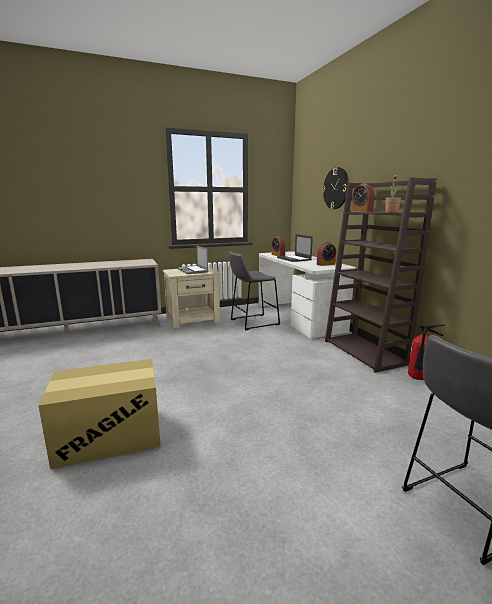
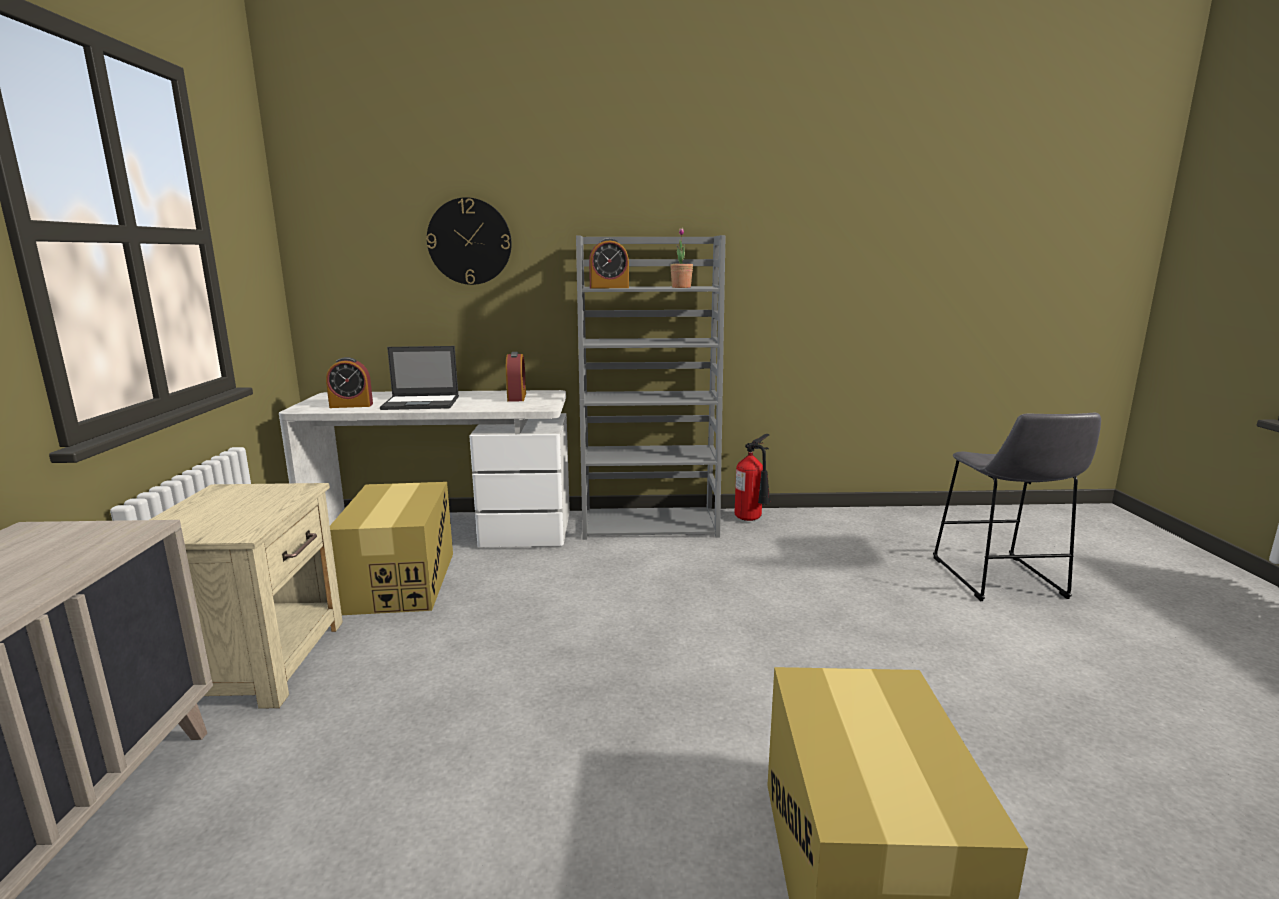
camera: 70 degrees left, 0 degrees up
laptop [178,246,208,274] -> none
grey stool [228,251,280,330] -> cardboard box [330,482,453,615]
brown bookcase [325,178,437,373] -> grey bookcase [576,235,726,539]

